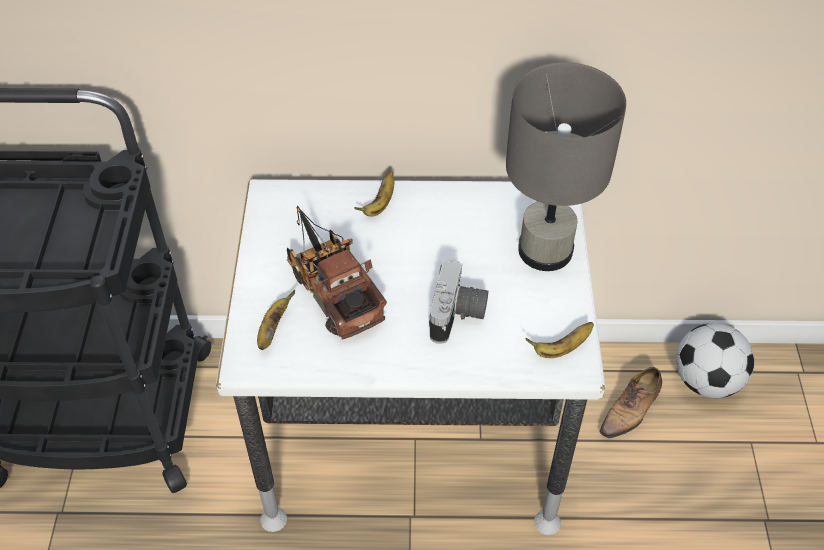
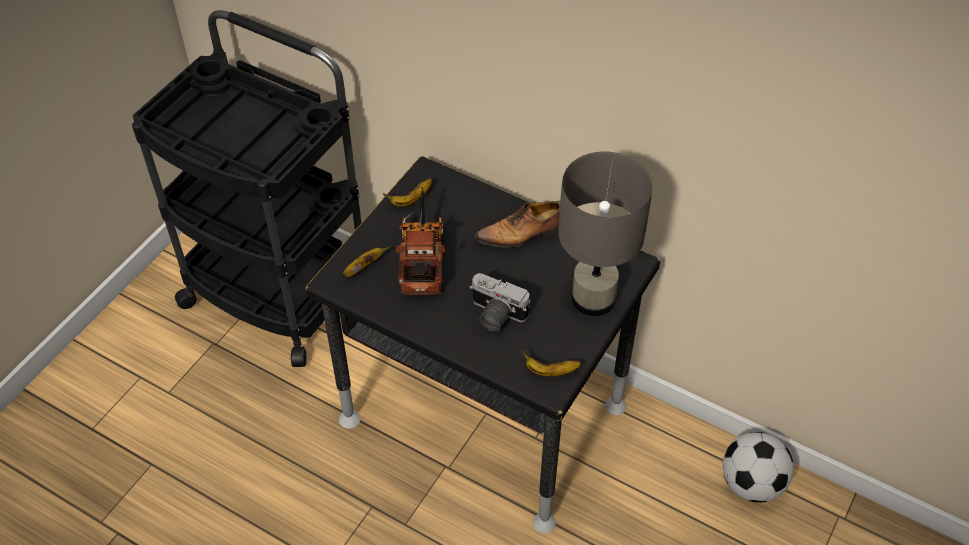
camera: 30 degrees right, 0 degrees up
white desk [216,179,605,535] -> black desk [306,156,660,533]
banana [354,171,394,216] -> banana moved to [383,178,432,207]
camera [429,259,488,344] -> camera turned 75 degrees clockwise [469,273,530,331]
shoe [600,367,662,438] -> shoe moved to [475,201,560,248]

